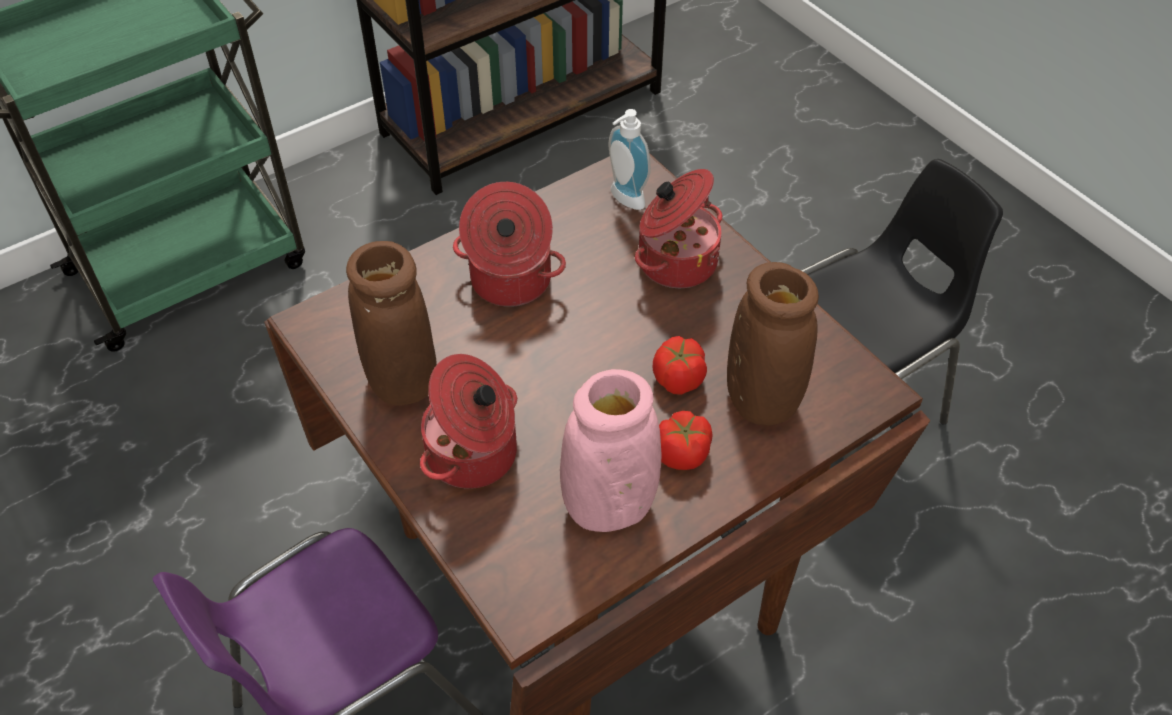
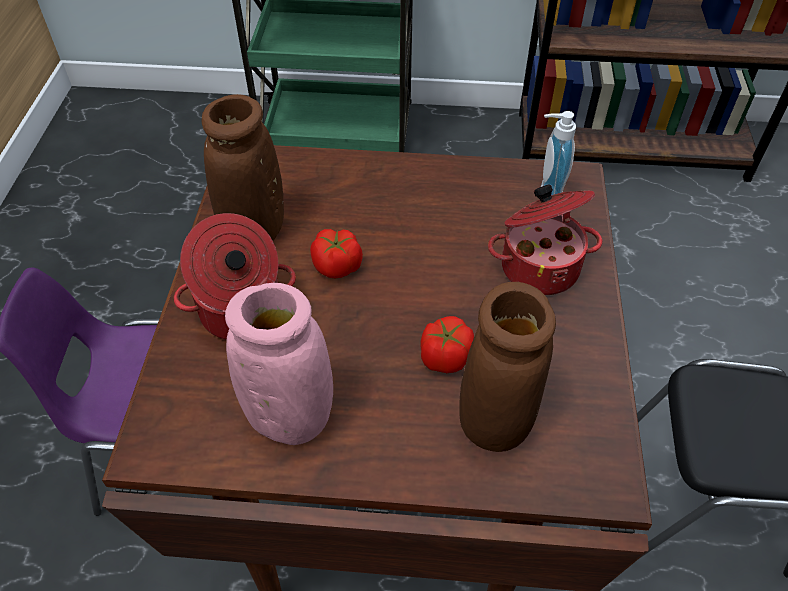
camera: 40 degrees right, 0 degrees up
cooking pot [453,182,566,307] -> none
tomato [659,411,713,470] -> tomato moved to [310,229,363,279]

